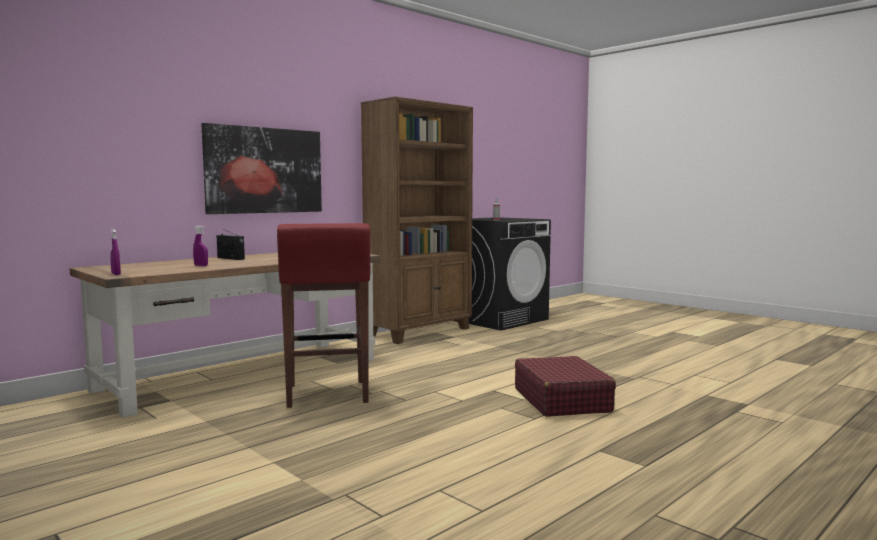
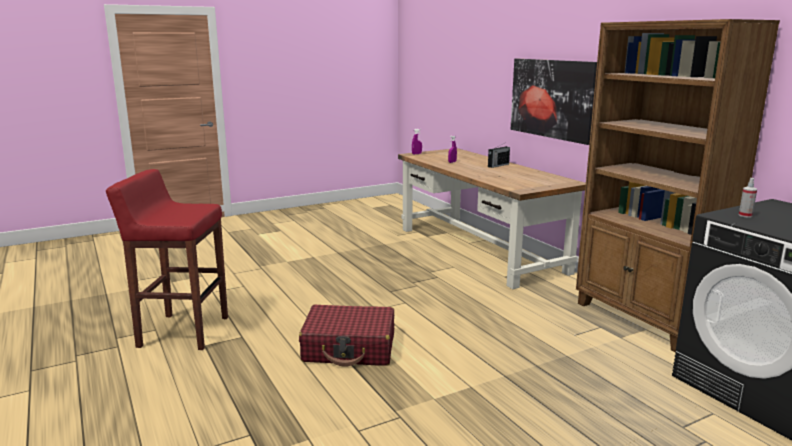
camera: 105 degrees right, 10 degrees up
red stool [277,223,371,408] -> red stool moved to [106,169,228,350]

